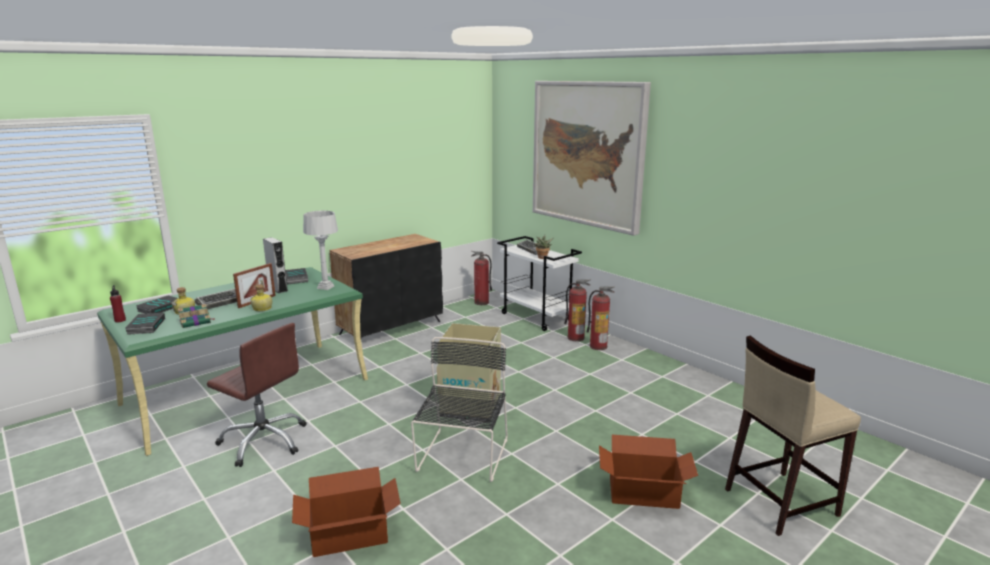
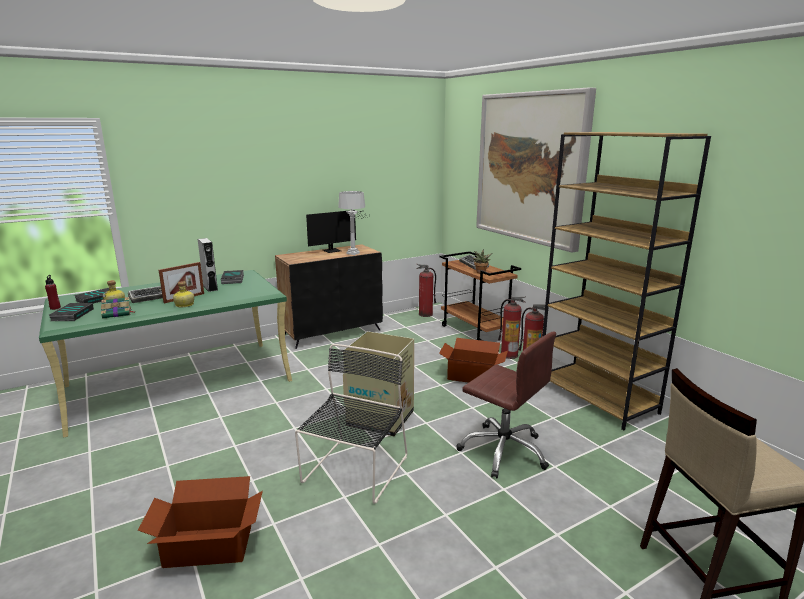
camera: 10 degrees right, 0 degrees up
brown office chair [207,323,307,467] -> brown office chair moved to [456,331,556,478]
grey table lamp [303,211,338,290] -> grey table lamp moved to [338,191,365,255]
white cart [497,236,582,331] -> brown cart [440,251,521,341]
cardboard box [599,435,698,509] -> cardboard box moved to [439,338,508,383]
none -> monitor [306,210,368,253]
none -> brown bookcase [542,132,711,430]

